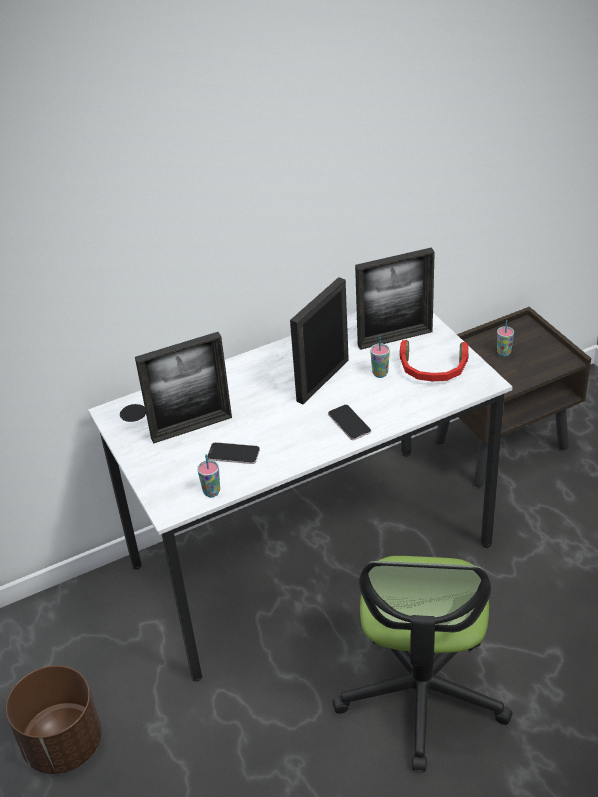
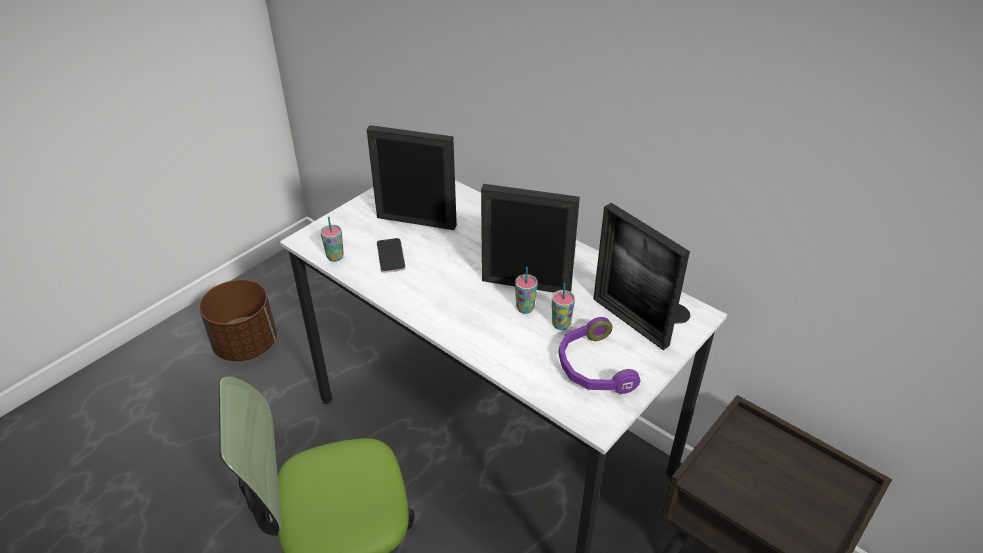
camera: 65 degrees right, 0 degrees up
picture frame [135,332,232,444] -> picture frame turned 150 degrees clockwise [367,125,457,230]
phone [328,404,371,440] -> none
red headphones [400,340,469,381] -> purple headphones [558,317,640,394]
cup [497,320,514,357] -> cup moved to [515,267,538,314]

